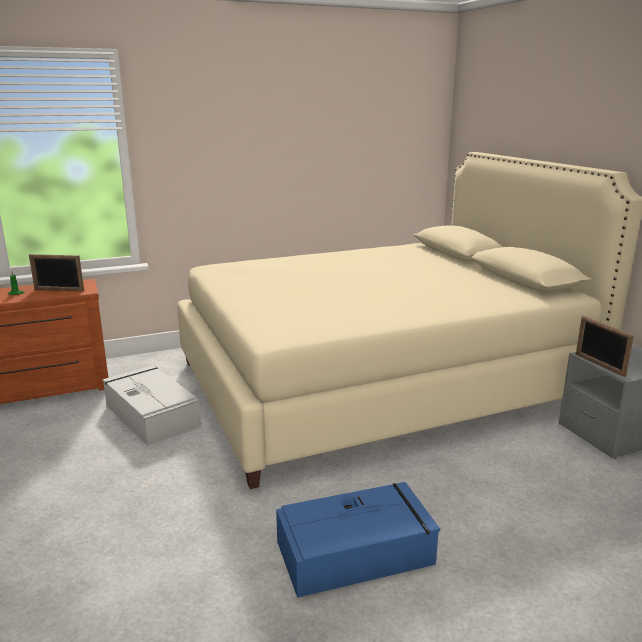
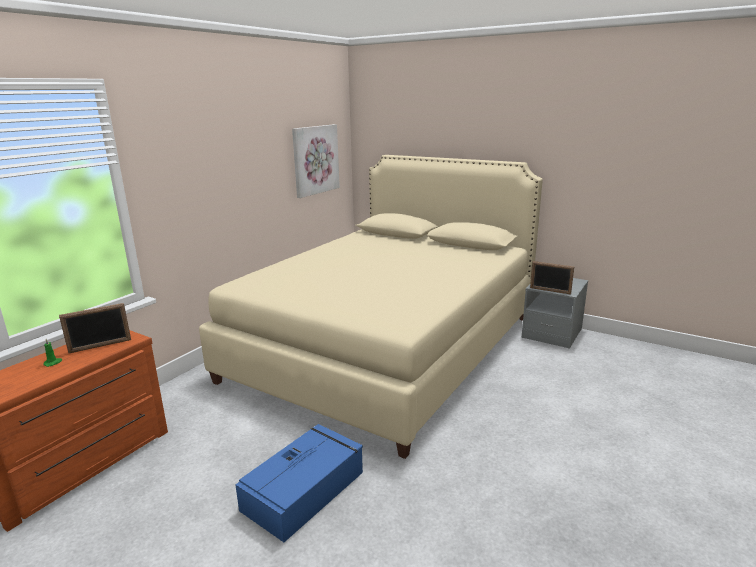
camera: 35 degrees left, 0 degrees up
grey storage box [103,365,201,446] -> none
blue storage box [276,482,440,598] -> blue storage box moved to [235,424,363,542]
none -> picture [292,124,340,198]

